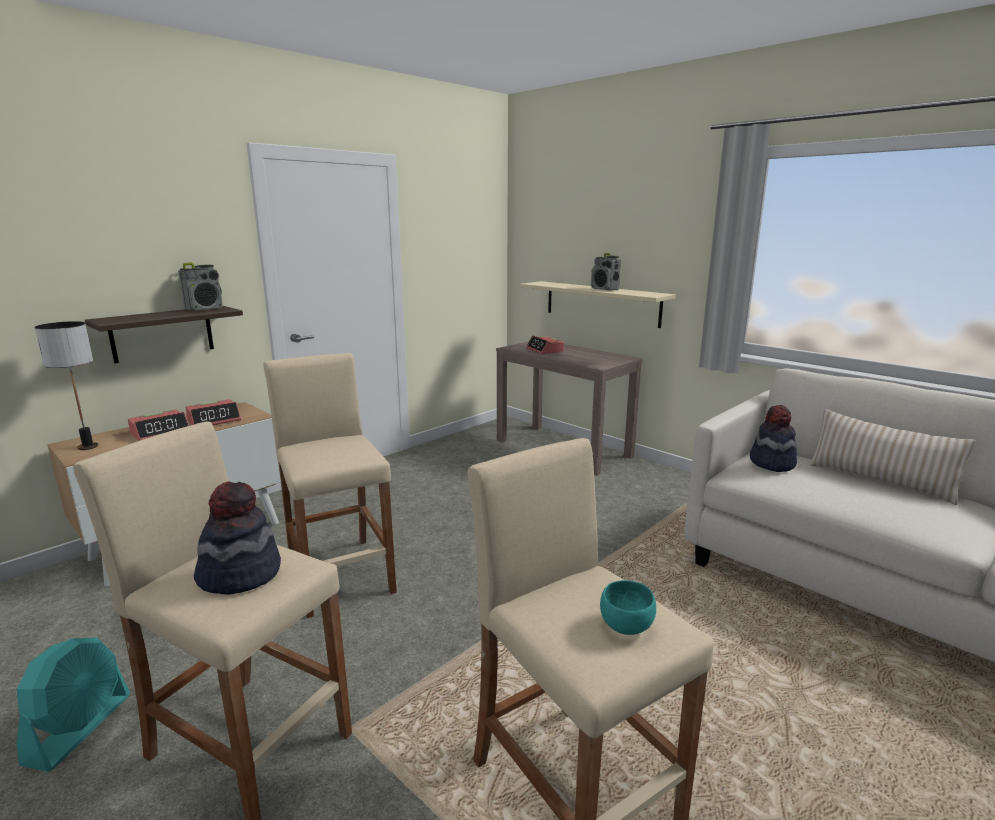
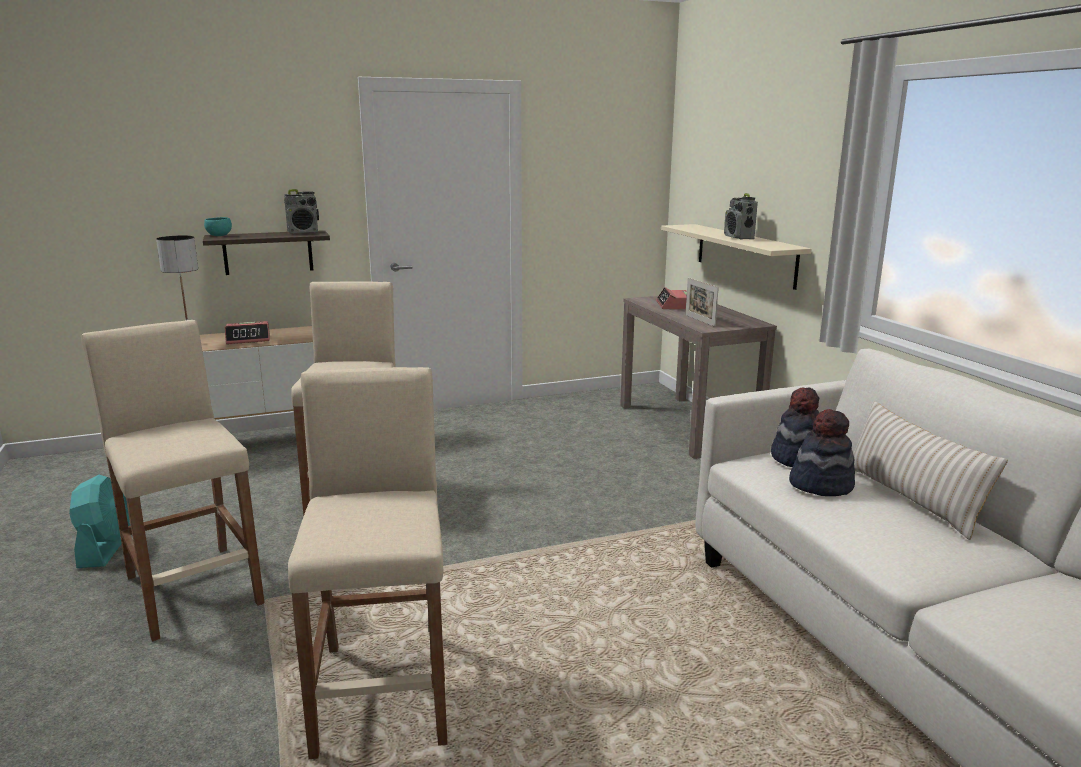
camera: 25 degrees right, 0 degrees up
turquoise fan [17,637,130,772] -> turquoise fan turned 45 degrees counterclockwise [69,475,131,568]
alarm clock [186,399,241,425] -> none
hat [194,482,281,595] -> hat moved to [789,409,855,496]
turquoise bowl [600,580,656,635] -> turquoise bowl moved to [204,217,232,236]
none -> picture frame [685,277,719,327]

